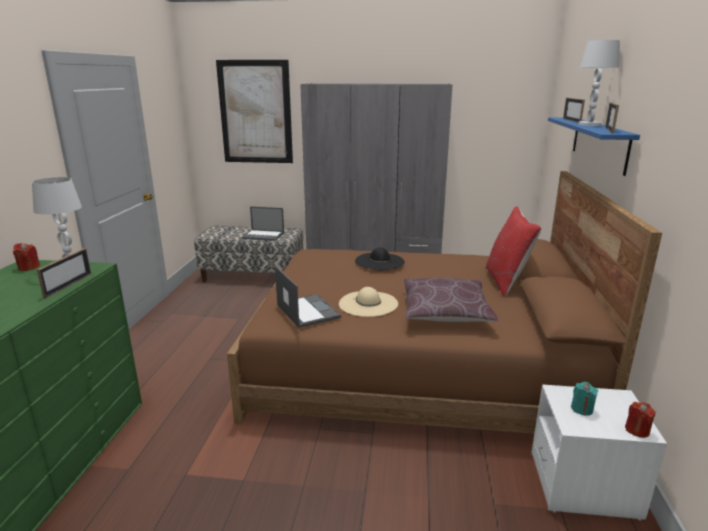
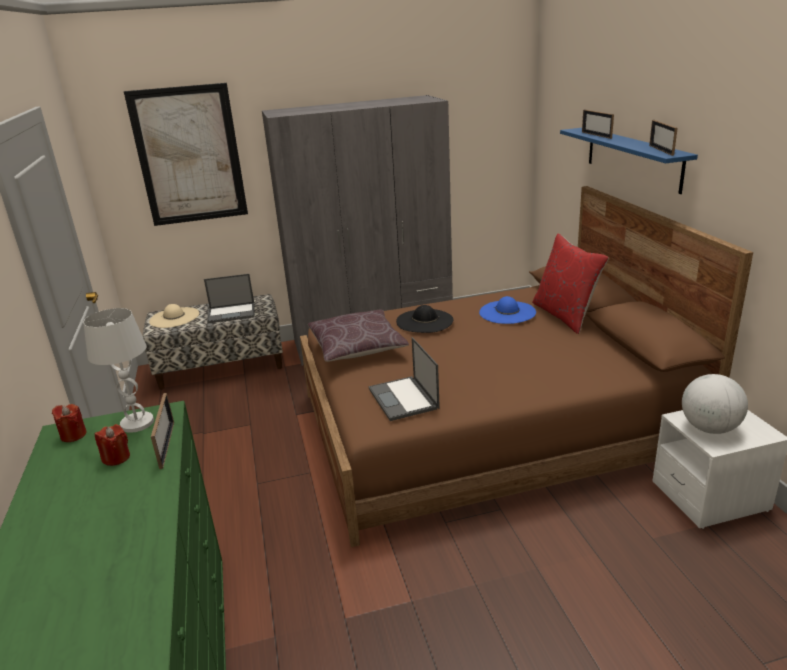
camera: 20 degrees left, 5 degrees up
laptop [275,266,341,328] -> laptop turned 150 degrees counterclockwise [369,337,440,421]
beige hat [339,287,398,317] -> beige hat moved to [149,304,199,328]
brown pillow [404,278,498,322] -> brown pillow moved to [308,310,409,362]
turquoise candle [571,382,598,416] -> globe [682,374,748,434]
white table lamp [579,40,620,126] -> none
red candle [625,402,656,438] -> red candle moved to [95,424,130,466]
none -> blue hat [479,296,536,324]

